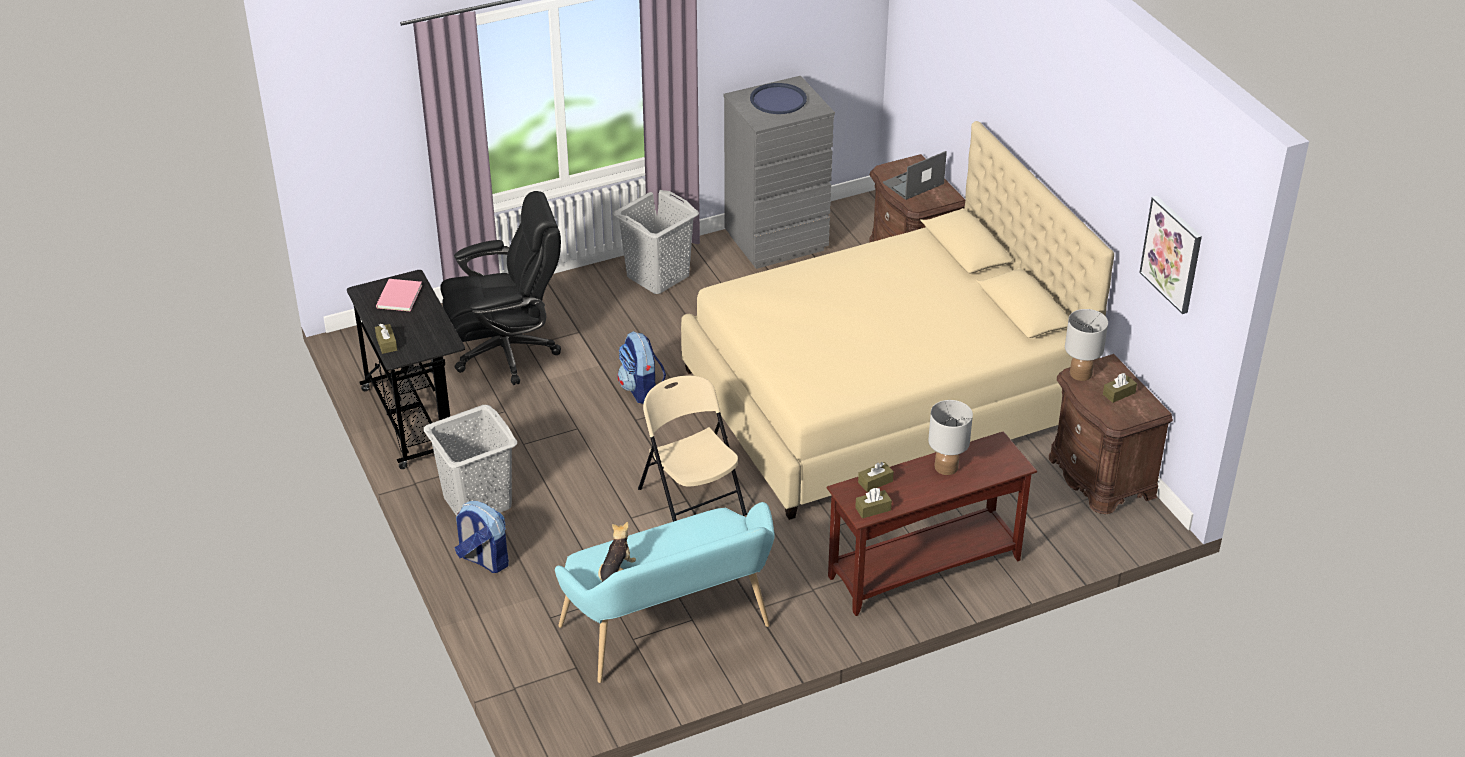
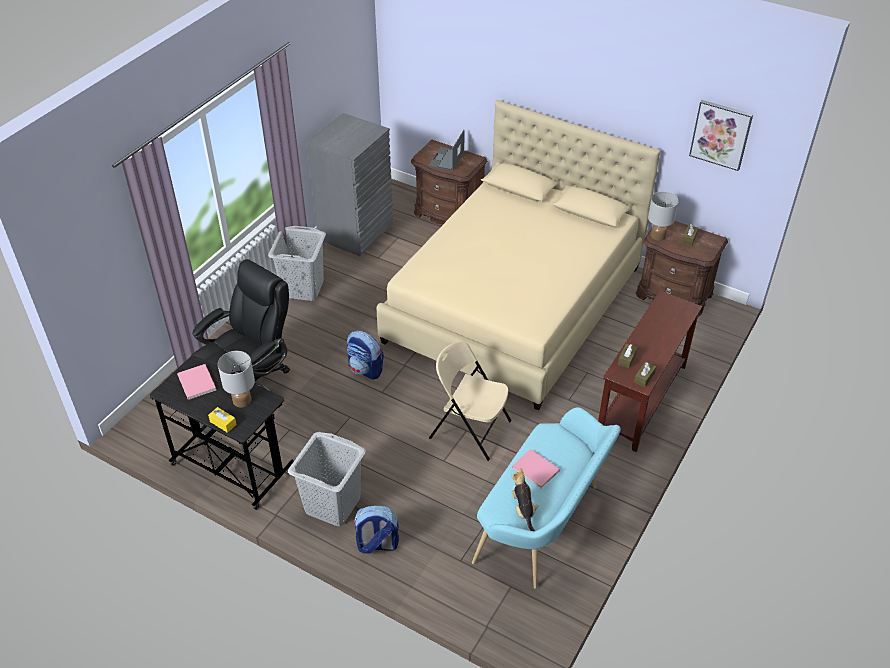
camera: 35 degrees left, 5 degrees up
brown tissue box [375,324,397,354] -> yellow tissue box [208,407,237,433]
blue tray [750,83,807,114] -> none
grey table lamp [928,400,973,475] -> grey table lamp moved to [218,351,255,407]
none -> pink book [512,449,560,489]

